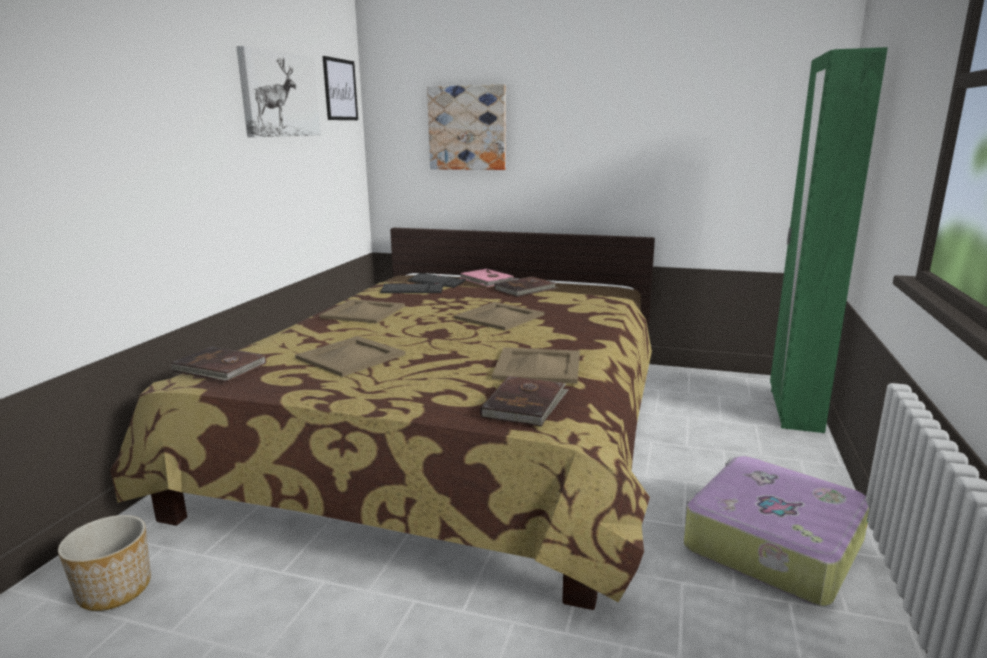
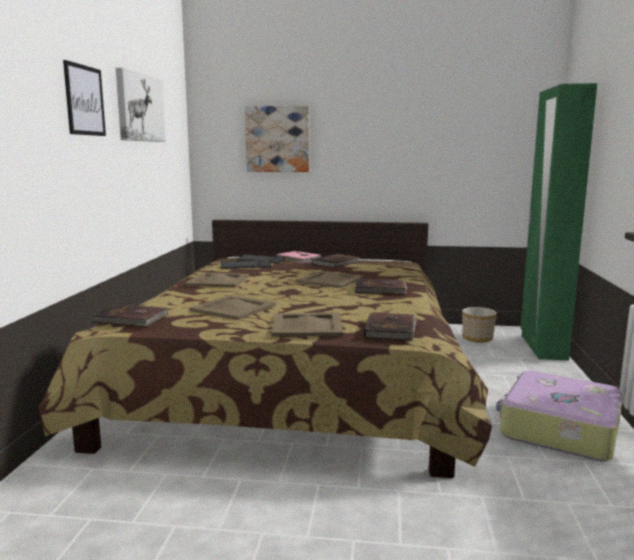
camera: 10 degrees left, 5 degrees down
planter [58,515,151,611] -> planter moved to [462,307,497,343]
picture [323,56,358,120] -> picture moved to [63,60,106,136]
beige tray [492,347,580,384] -> beige tray moved to [271,313,344,336]
none -> brown book [354,279,407,294]

